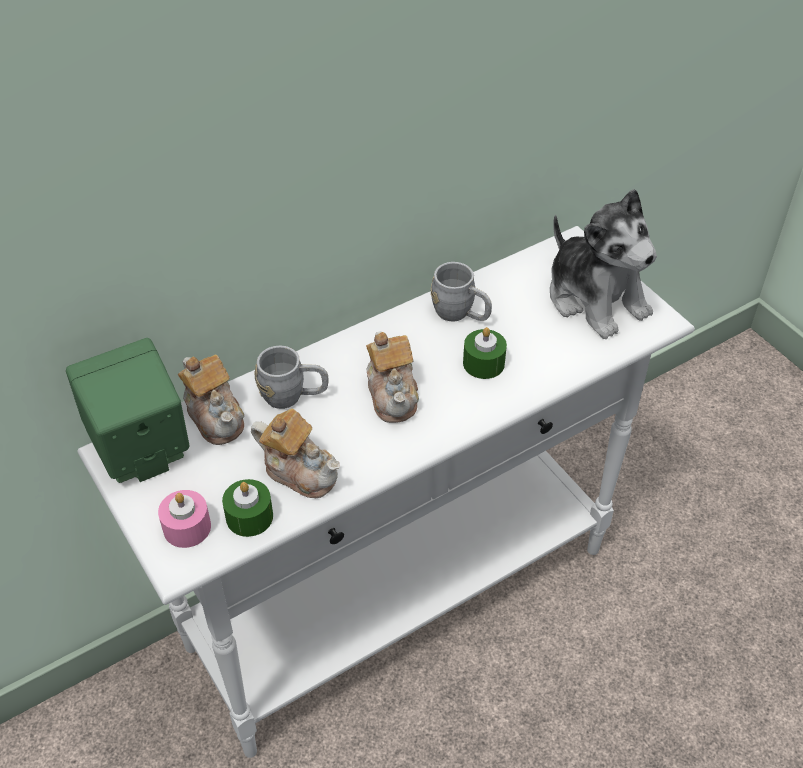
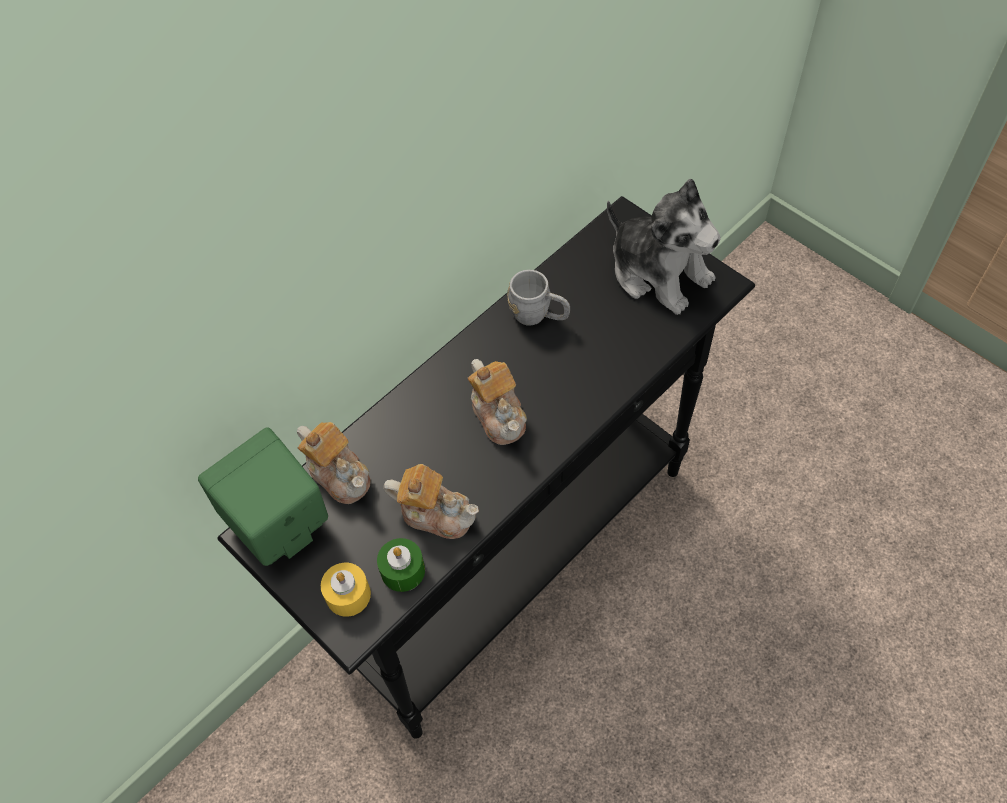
camera: 10 degrees left, 10 degrees up
white console table [77,226,695,758] -> black console table [217,196,755,739]
pink candle [158,490,211,548] -> yellow candle [321,563,371,617]
grey mug [254,346,328,409] -> none
green candle [463,327,507,379] -> none

